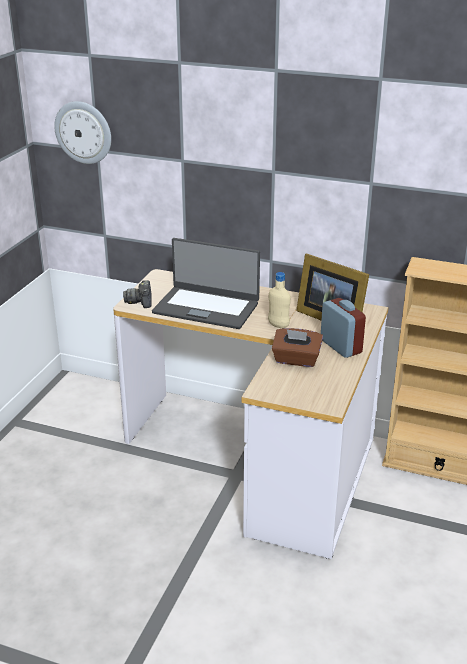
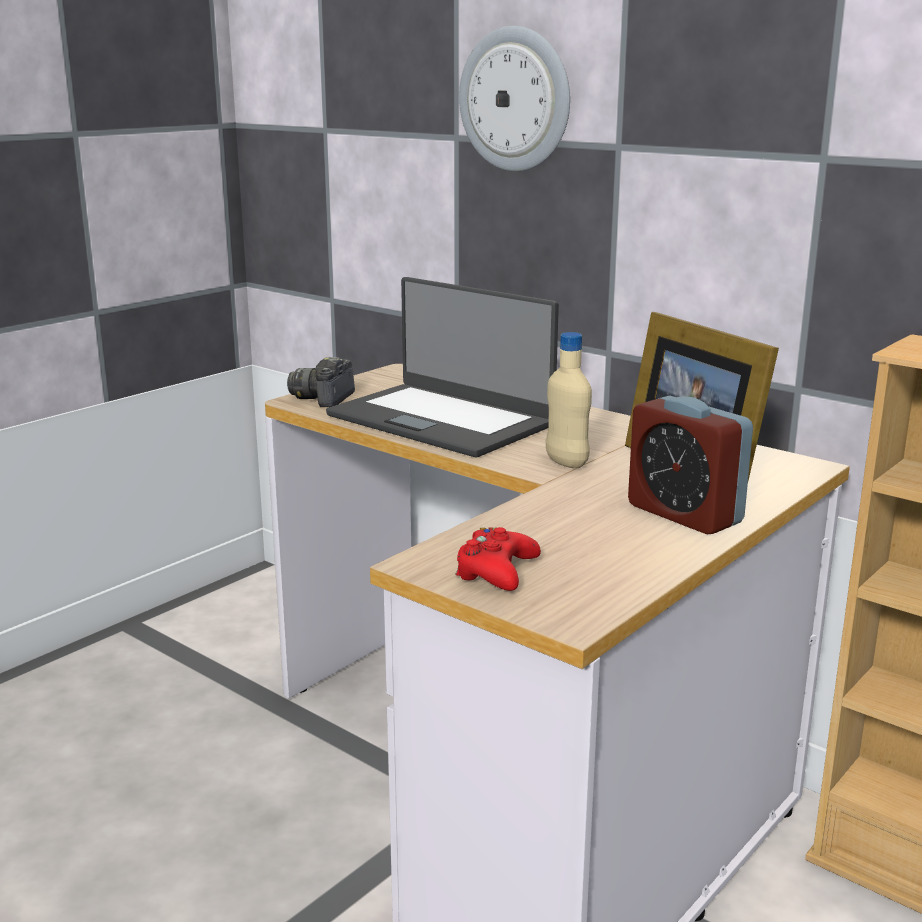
camera: 20 degrees right, 10 degrees down
wall clock [54,101,111,164] -> wall clock moved to [459,26,570,171]
brown tissue box [272,328,323,367] -> none
alarm clock [321,298,366,358] -> alarm clock turned 150 degrees clockwise [628,396,753,534]
none -> red game controller [455,527,541,591]

